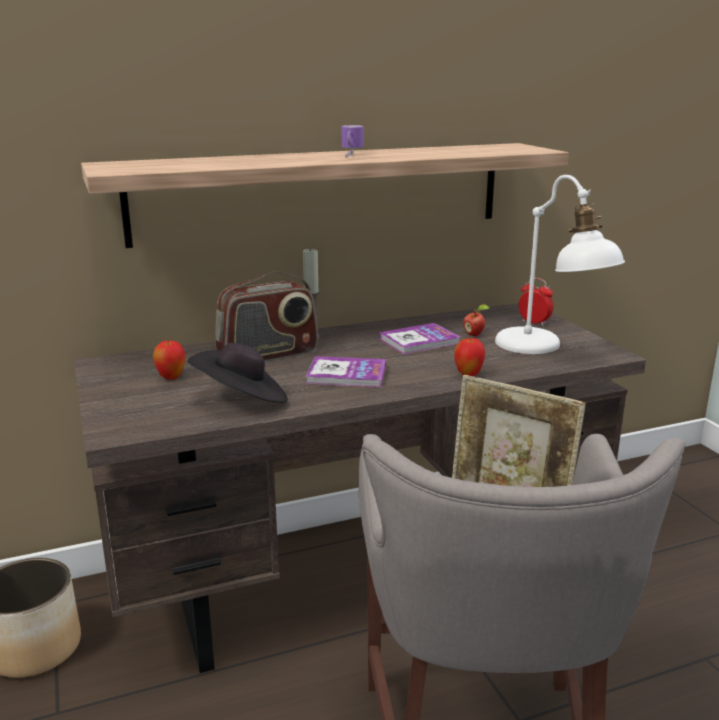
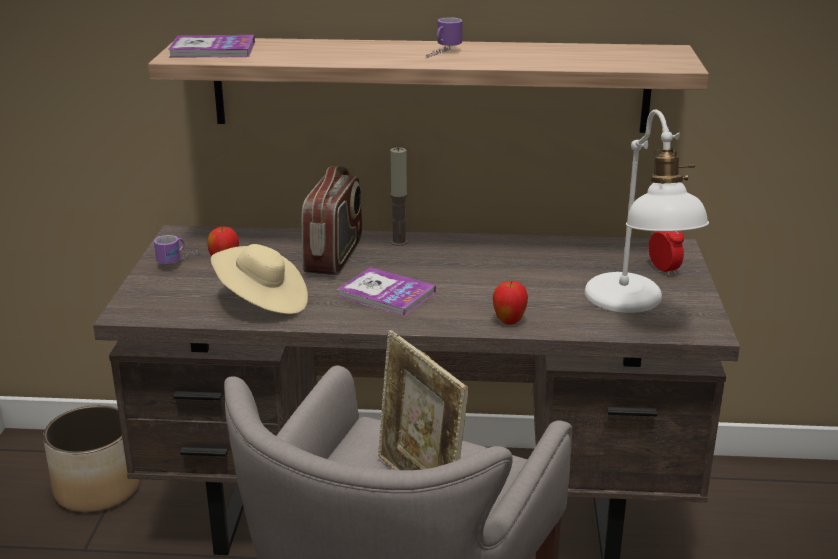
camera: 25 degrees right, 5 degrees up
black hat [187,343,288,403] -> beige hat [211,244,308,314]
radio [215,271,318,362] -> radio turned 75 degrees counterclockwise [302,166,362,275]
book [379,323,460,354] -> book moved to [168,35,255,58]
apple [463,304,490,336] -> none
none -> mug [154,235,201,265]

